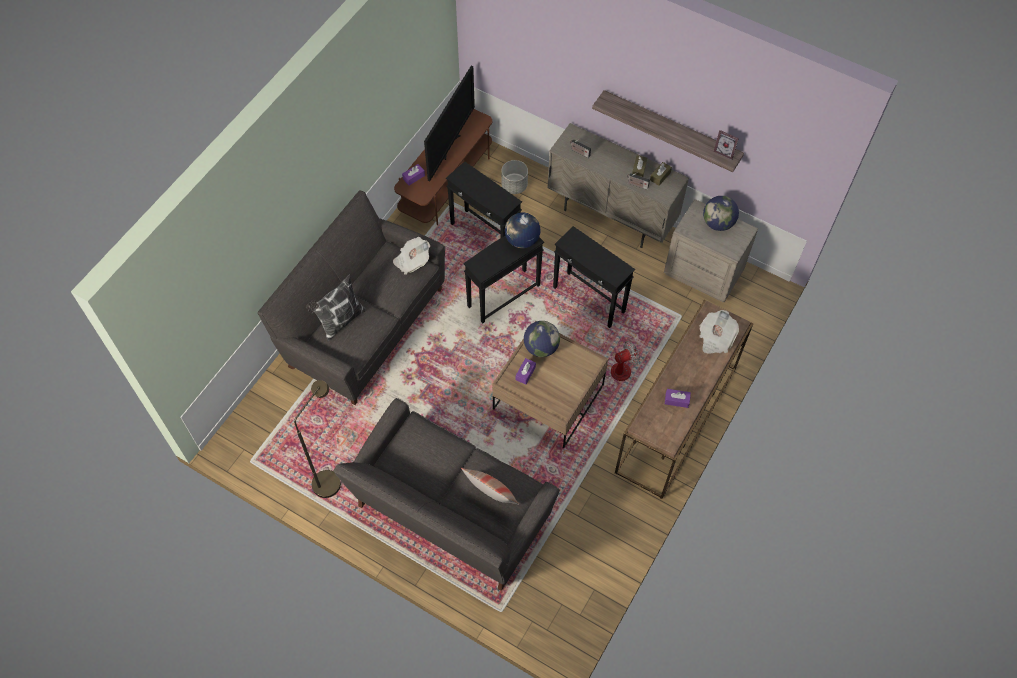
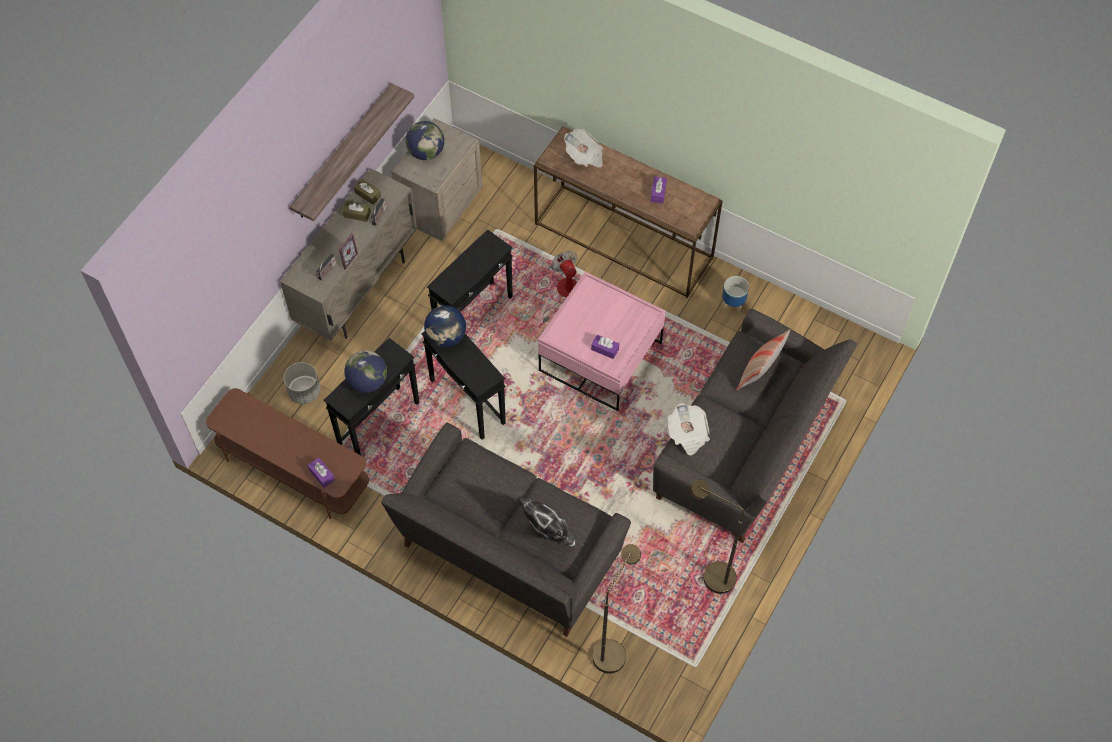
camera: 90 degrees left, 0 degrees up
newspaper [393,237,430,275] -> newspaper moved to [668,403,710,455]
television [424,66,475,181] -> none
brown coffee table [492,321,609,448] -> pink coffee table [538,271,666,411]
globe [524,321,560,357] -> globe moved to [344,350,387,393]
picture frame [714,130,739,160] -> picture frame moved to [339,233,358,270]
none -> brown floor lamp [592,544,641,674]
none -> planter [722,276,749,314]

